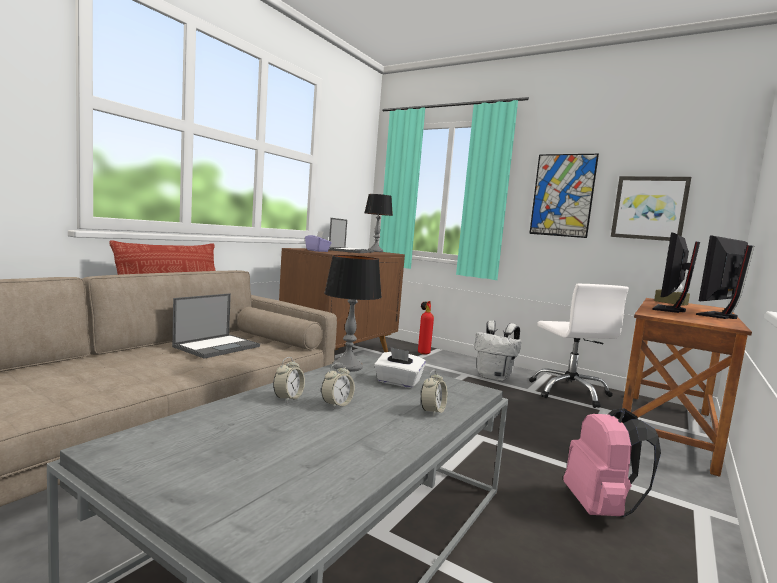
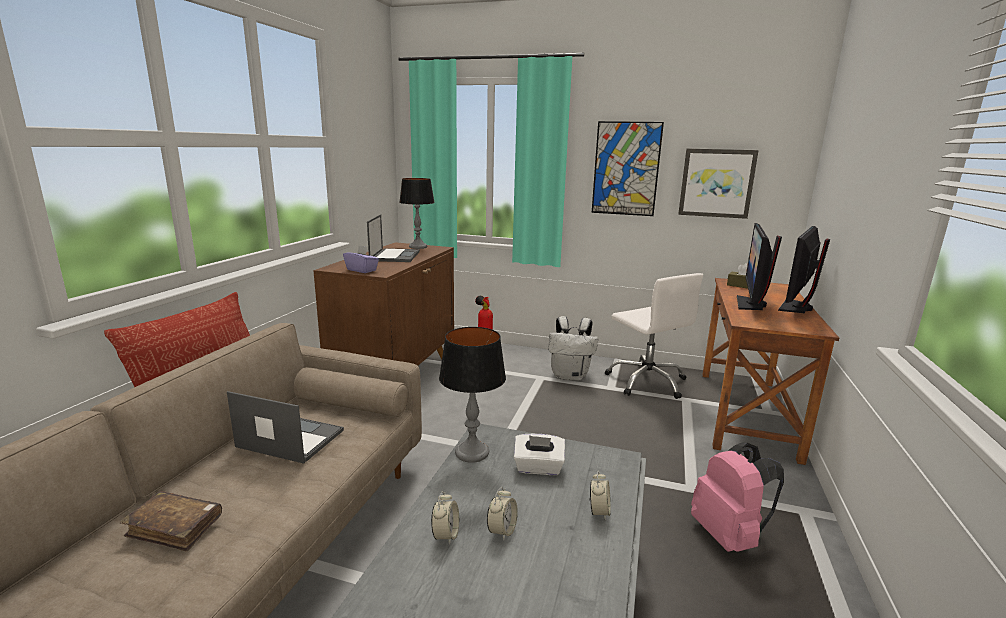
camera: 15 degrees left, 10 degrees up
laptop [172,293,260,359] -> laptop turned 90 degrees counterclockwise [227,391,344,464]
none -> brown book [120,491,222,552]

